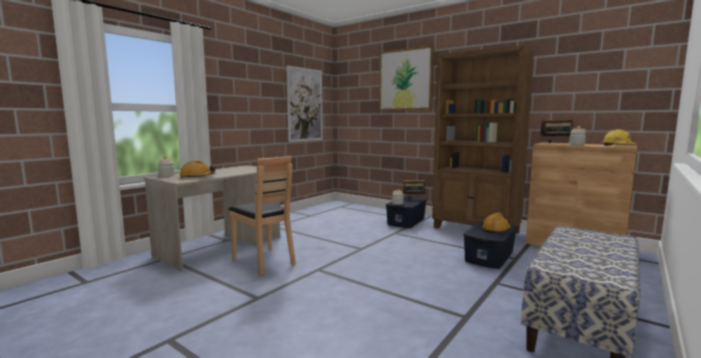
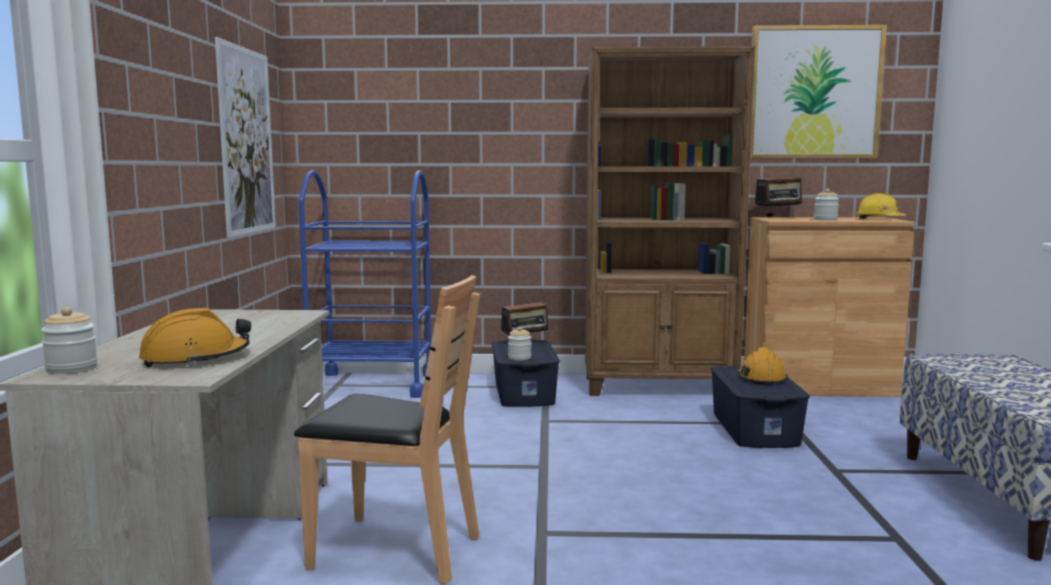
camera: 35 degrees left, 0 degrees up
picture [379,45,434,110] -> picture moved to [750,25,887,158]
none -> blue cart [298,170,431,398]

